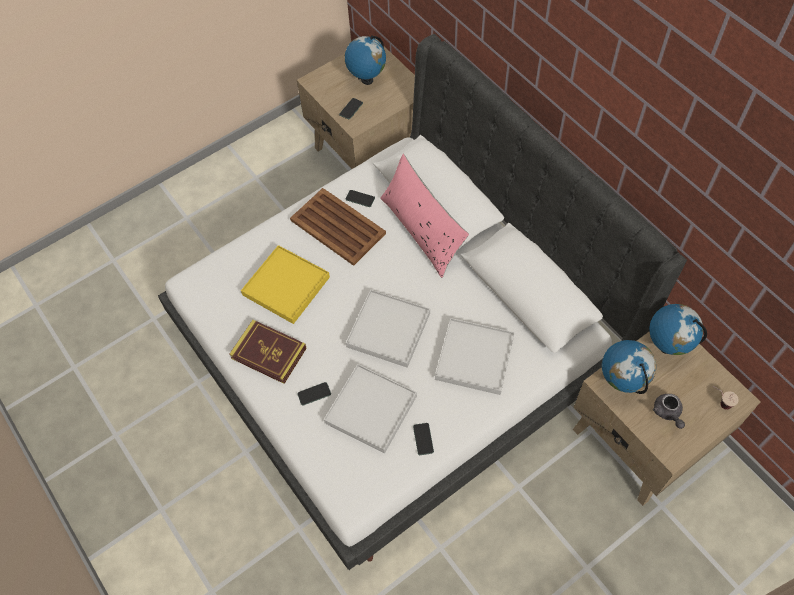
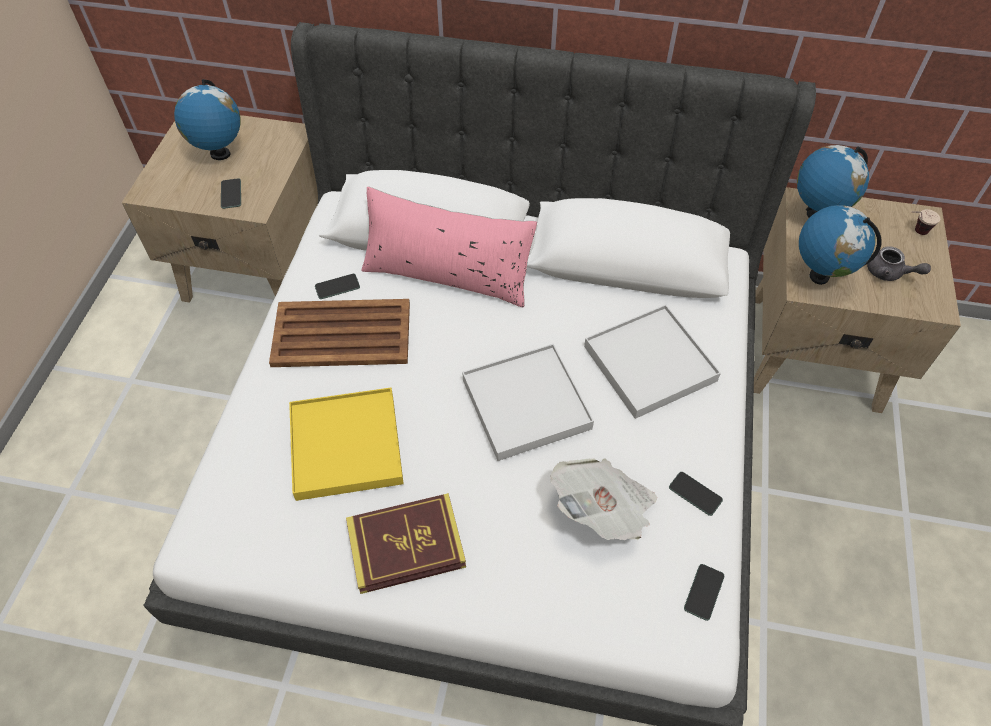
camera: 45 degrees left, 5 degrees down
phone [297,382,331,406] -> phone moved to [684,564,724,621]
white tray [324,364,417,454] -> newspaper [550,458,657,540]

